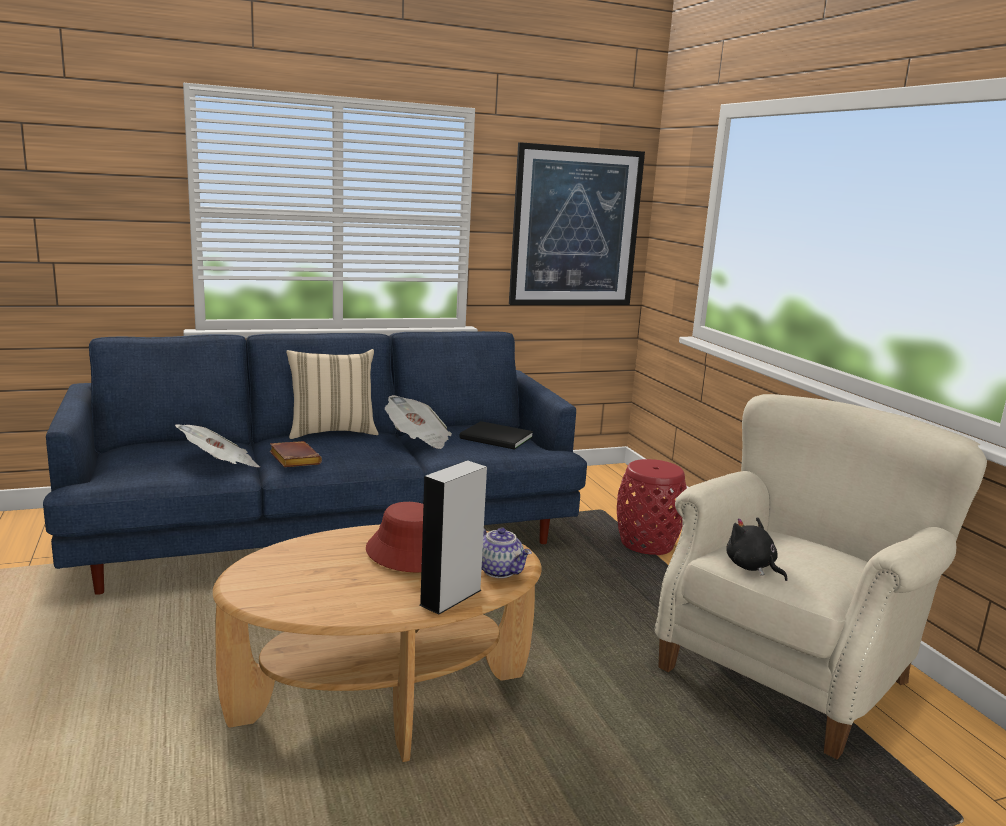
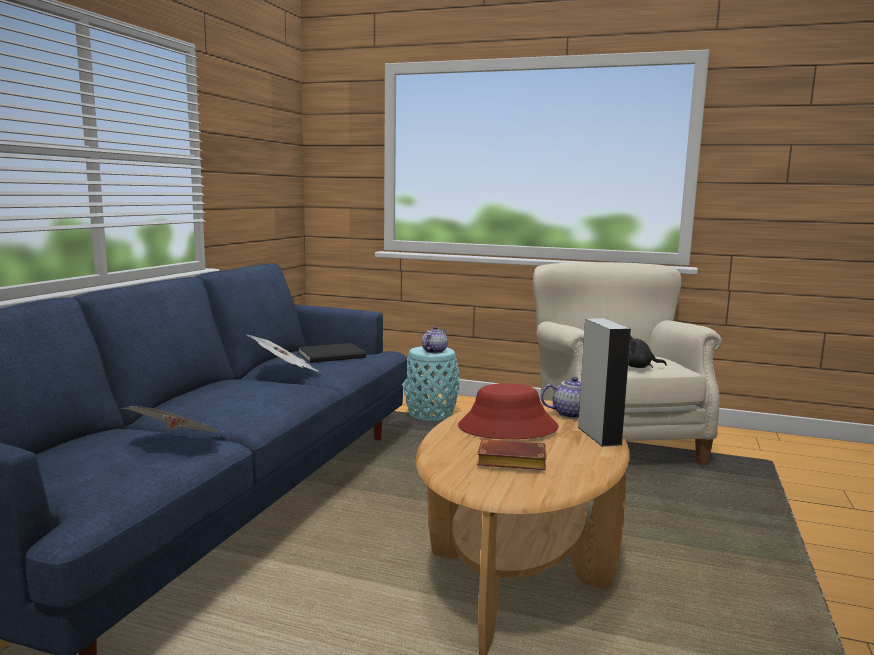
camera: 50 degrees left, 5 degrees down
brown book [269,441,322,467] -> brown book moved to [477,439,546,470]
beige pillow [286,349,379,439] -> none
picture [509,142,645,305] -> none
red stool [617,459,687,555] -> turquoise stool [403,346,460,421]
none -> teapot [422,326,448,353]

